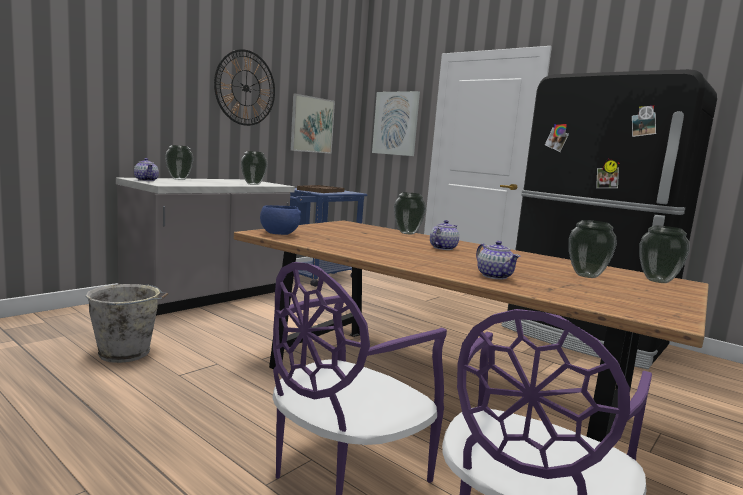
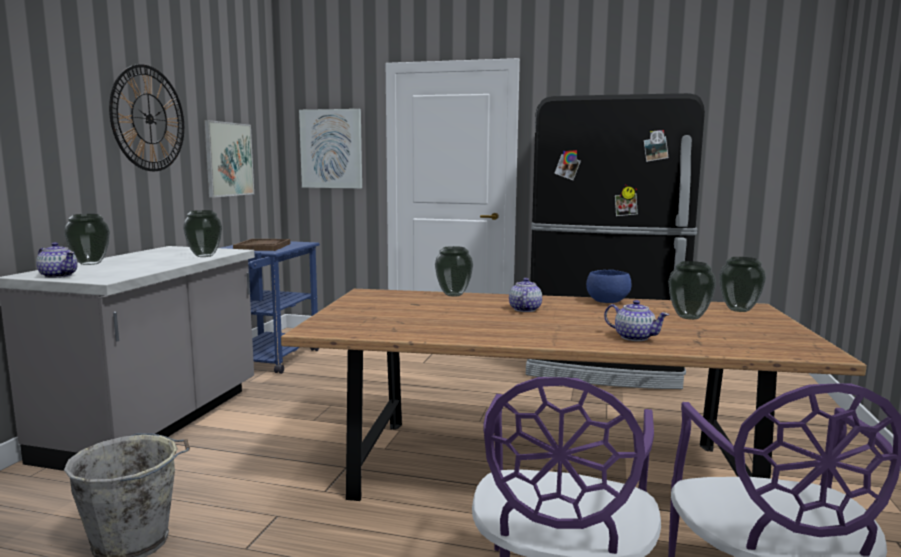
camera: 25 degrees left, 0 degrees up
blue bowl [260,205,302,235] -> blue bowl moved to [586,270,631,303]

